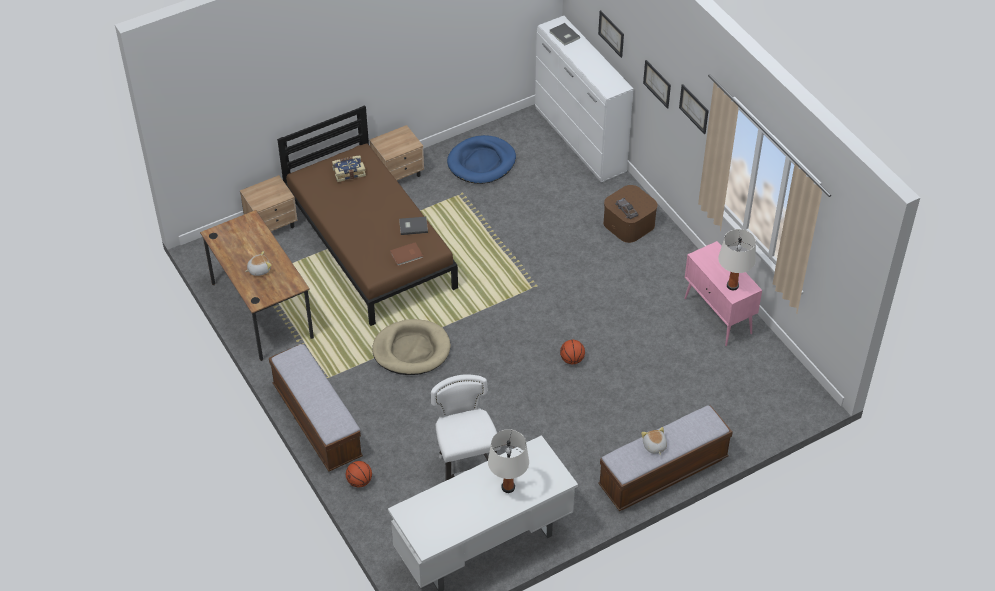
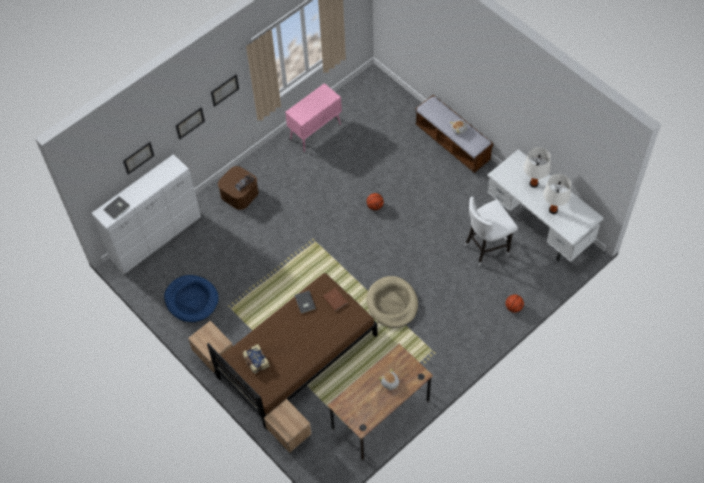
camera: 100 degrees left, 10 degrees up
bench [269,344,363,472] -> none
white table lamp [718,229,756,290] -> white table lamp moved to [543,174,571,214]

